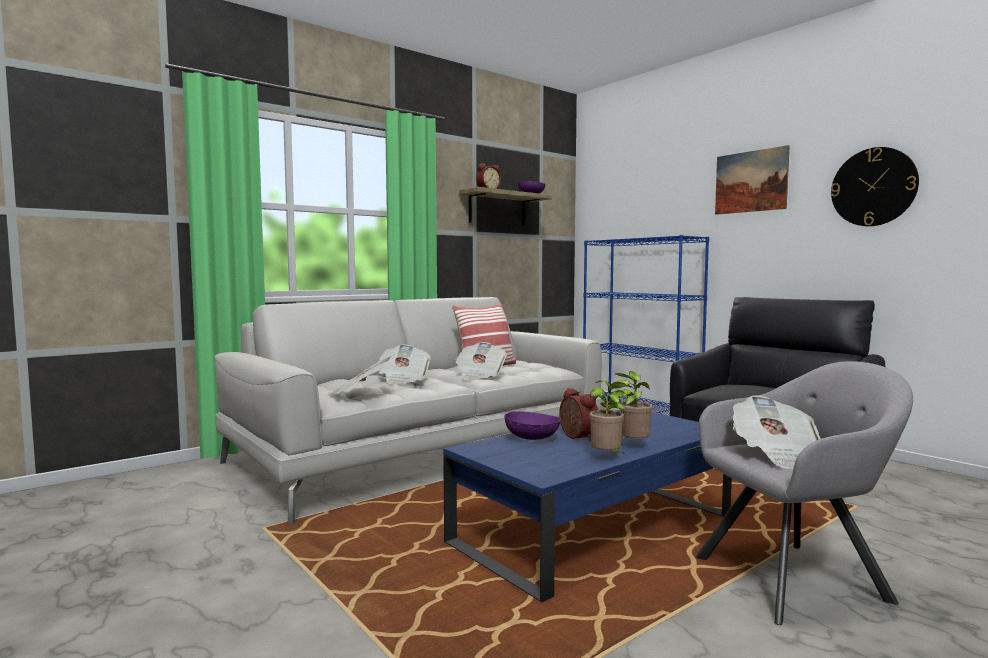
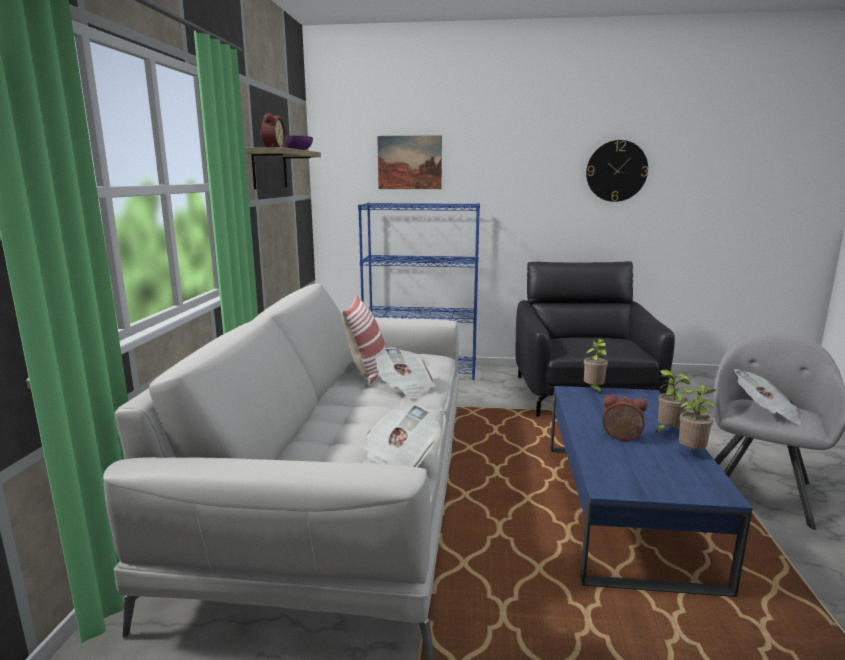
camera: 45 degrees left, 10 degrees up
newspaper [378,344,431,385] -> none
purple bowl [505,411,561,440] -> none
picture [715,145,790,215] -> picture moved to [377,135,442,189]
none -> potted plant [584,339,608,395]

